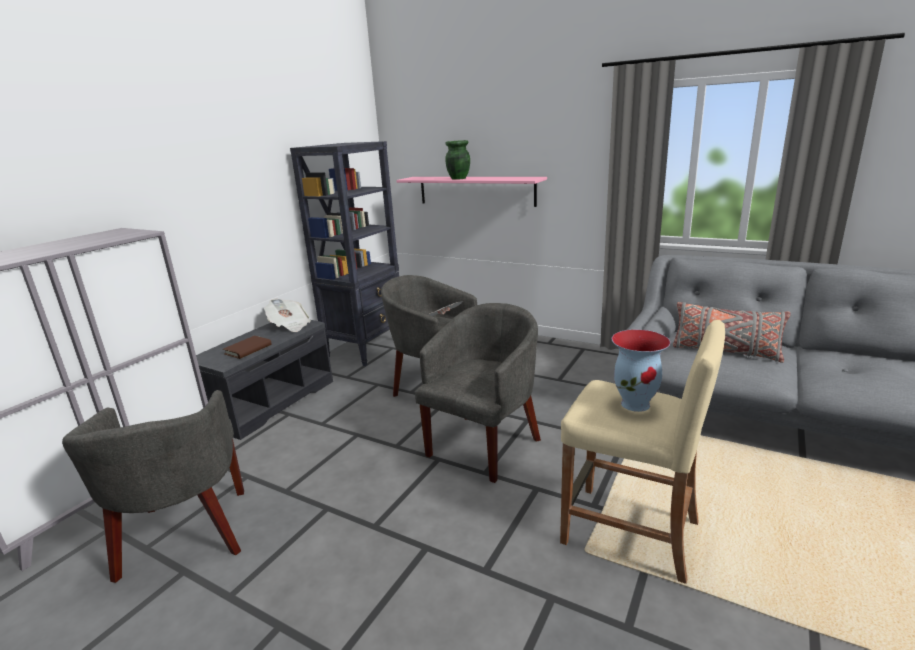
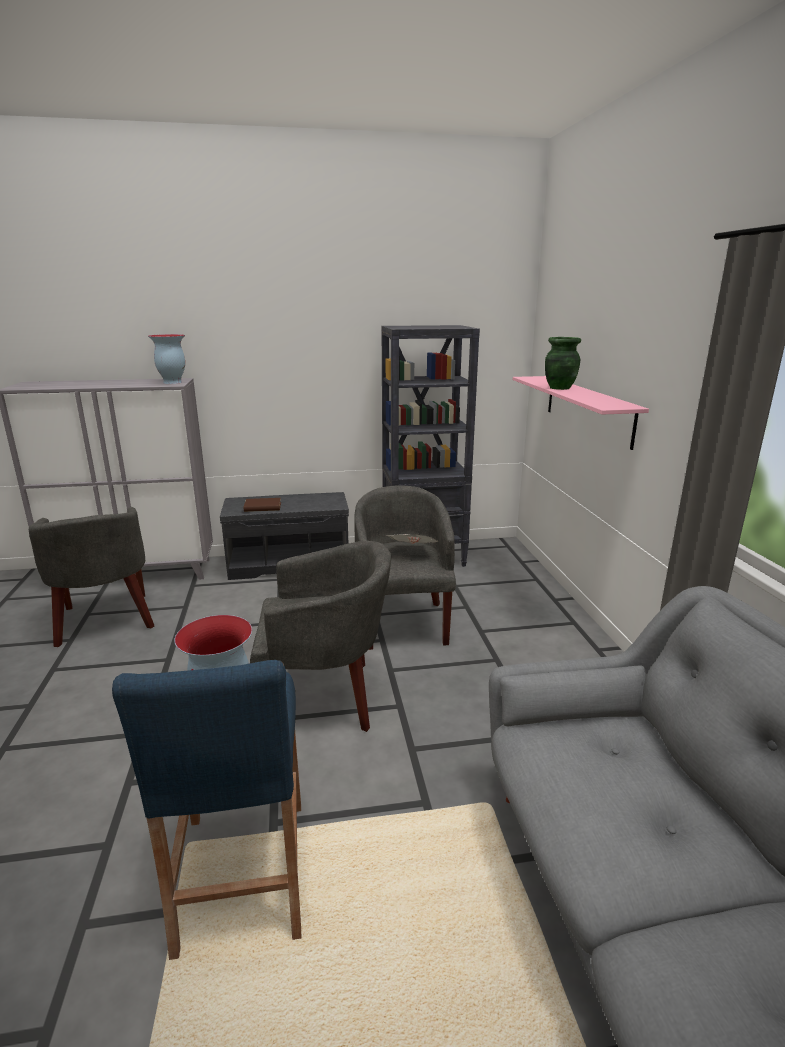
camera: 50 degrees right, 0 degrees up
grey armchair [62,390,244,583] -> grey armchair turned 60 degrees counterclockwise [29,507,154,647]
newspaper [264,299,311,332] -> none
beige stool [560,320,725,584] -> blue stool [112,660,301,960]
grey pillow [673,302,791,363] -> none
none -> vase [148,334,185,384]

